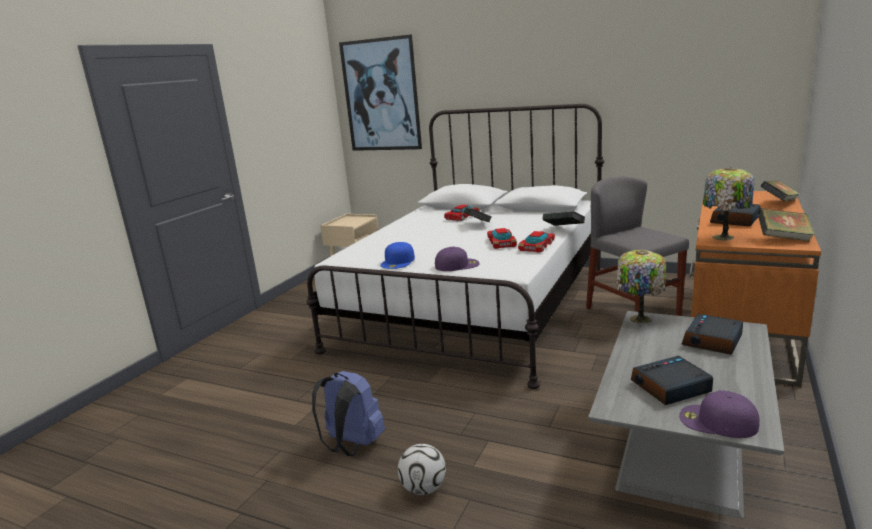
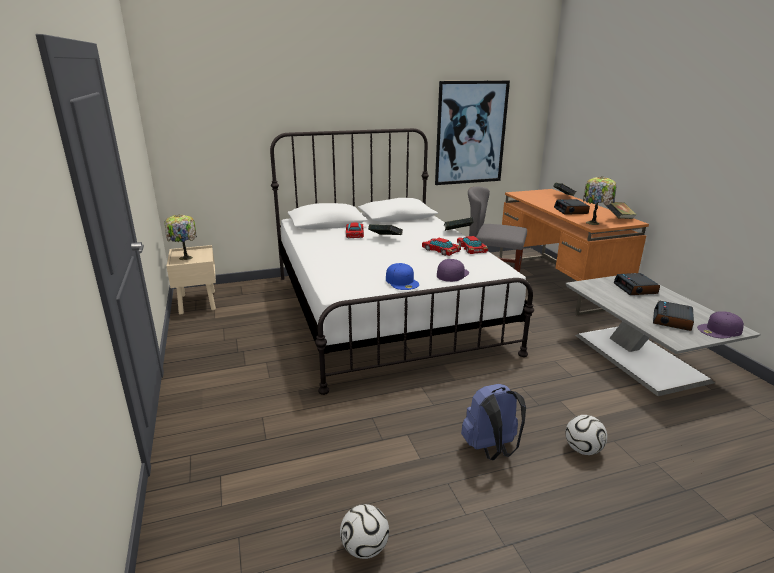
camera: 45 degrees left, 5 degrees up
picture [339,34,422,151] -> picture moved to [435,80,510,185]
table lamp [616,250,666,323] -> table lamp moved to [164,214,197,260]
none -> football [340,504,389,559]

